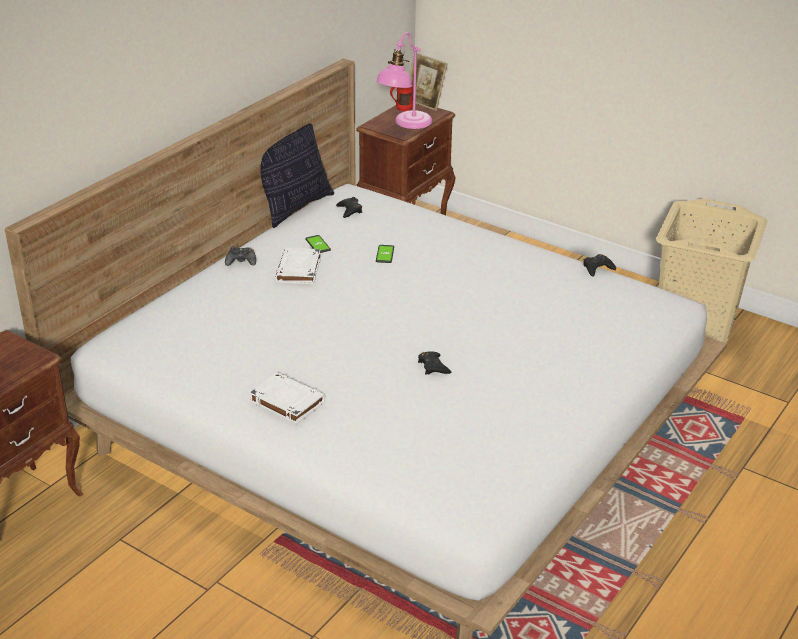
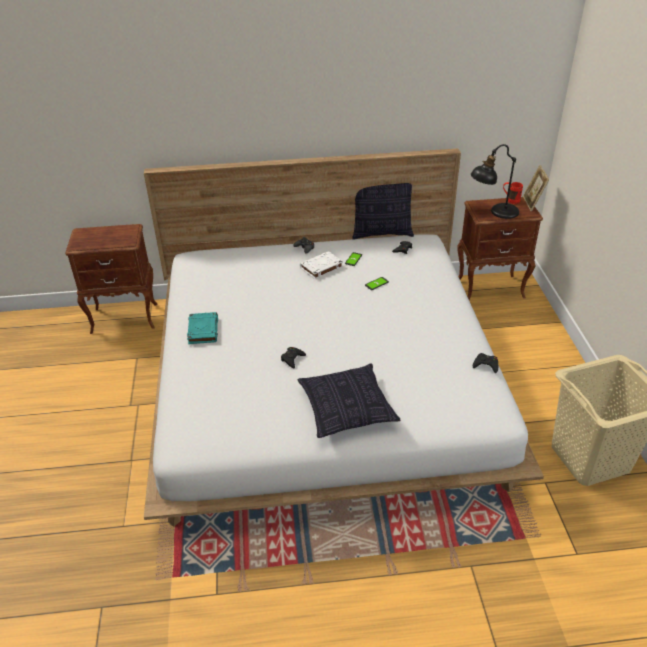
camera: 50 degrees right, 5 degrees up
white book [249,372,326,424] -> turquoise book [187,312,218,344]
pink table lamp [376,32,432,129] -> black table lamp [471,144,519,219]
none -> pillow [298,364,400,438]

